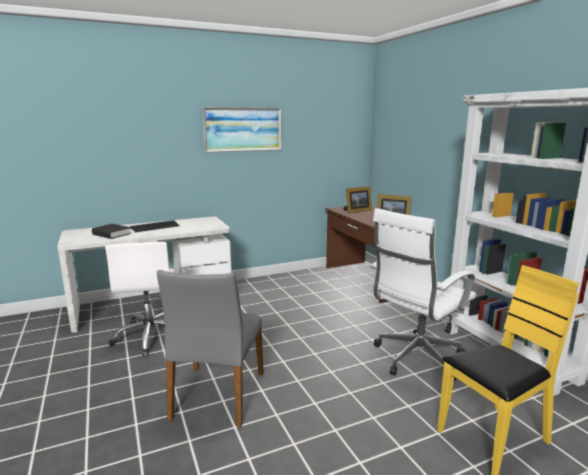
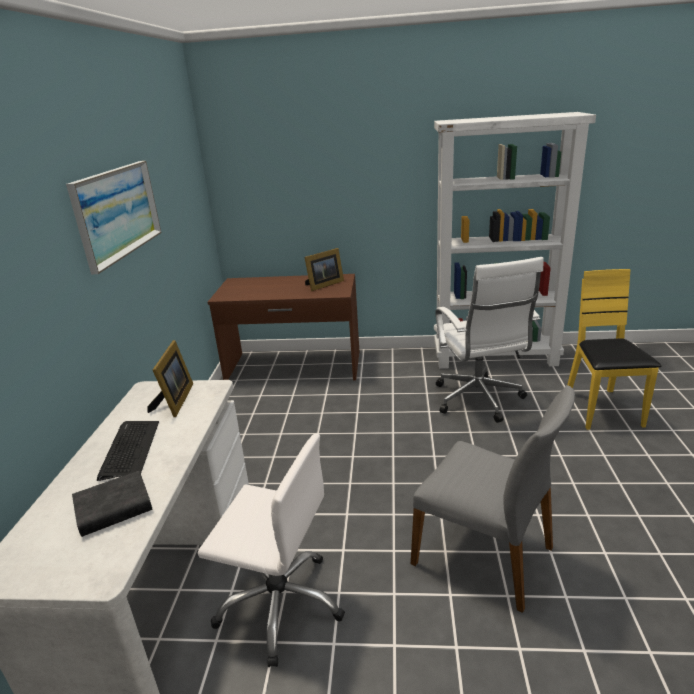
camera: 60 degrees left, 10 degrees up
picture frame [343,186,372,213] -> picture frame moved to [147,340,193,417]

